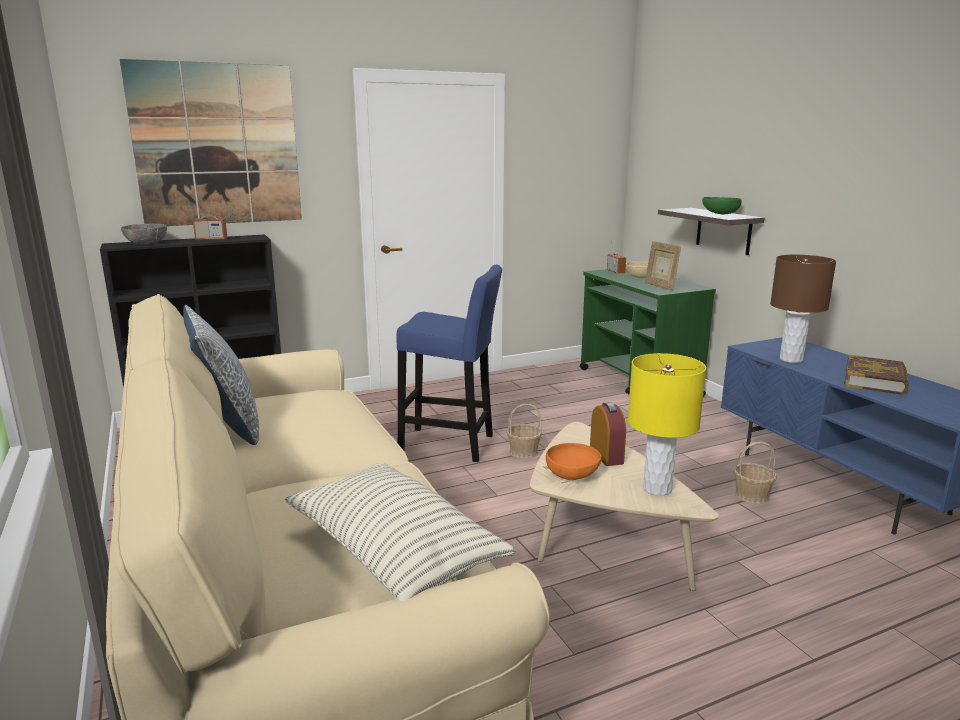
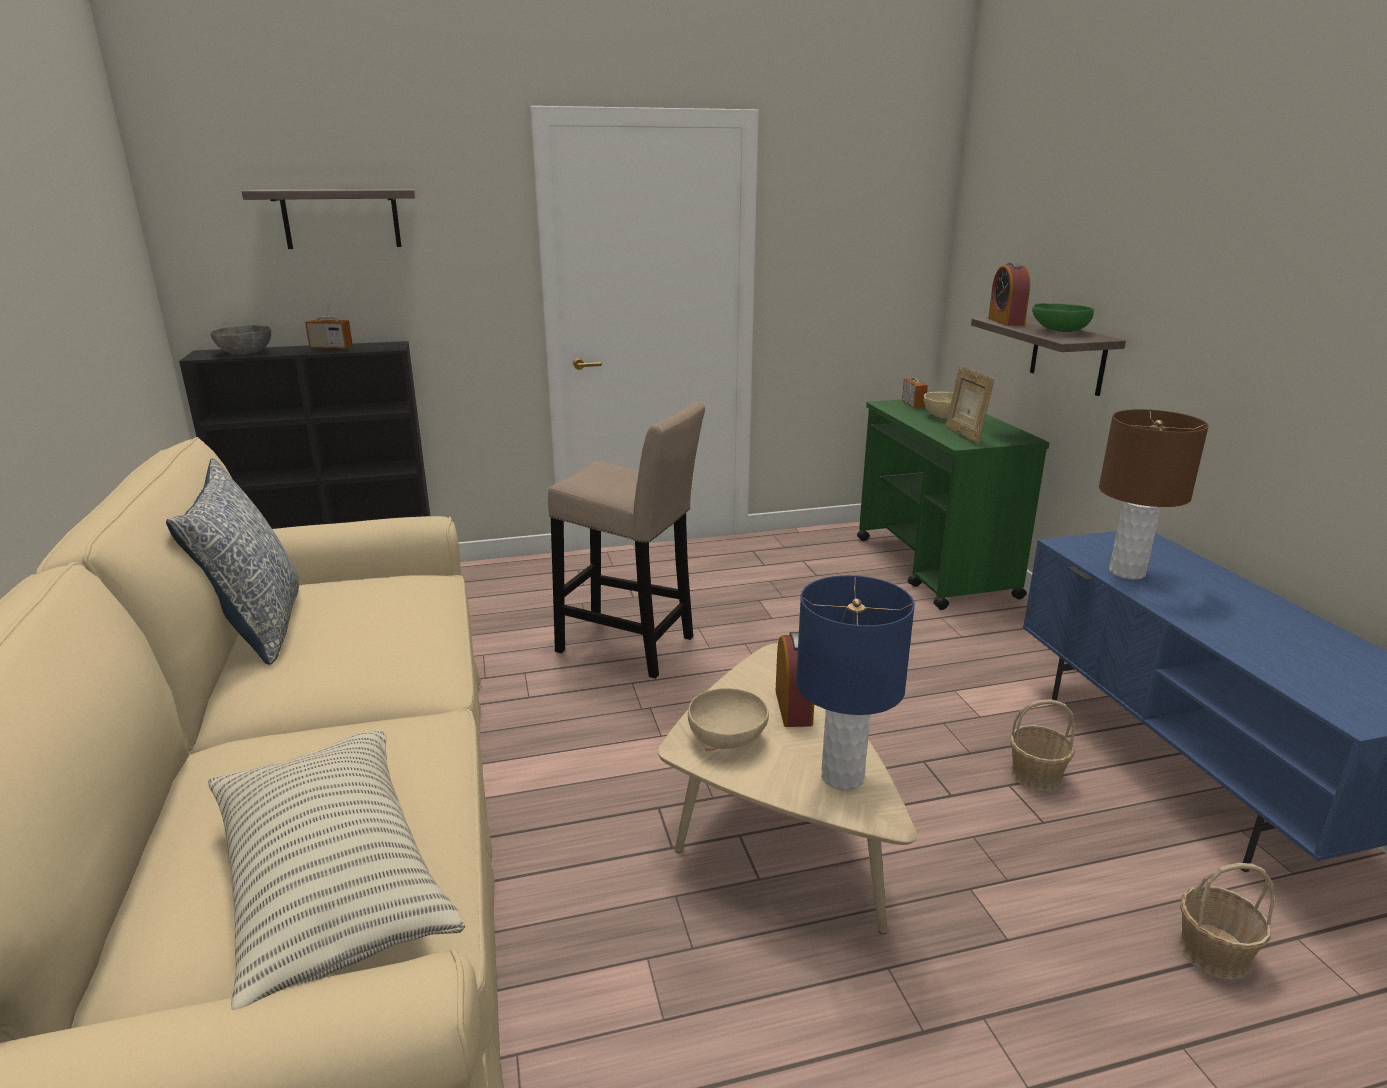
camera: 10 degrees right, 5 degrees up
picture [120,59,302,226] -> shelf [242,189,417,249]
blue stool [396,264,502,462] -> beige stool [548,401,705,679]
basket [507,404,542,458] -> basket moved to [1178,863,1274,980]
orange bowl [546,443,602,480] -> beige bowl [688,688,769,749]
yellow table lamp [628,353,706,496] -> blue table lamp [796,575,915,790]
book [844,355,909,395] -> none
none -> alarm clock [988,262,1030,326]

